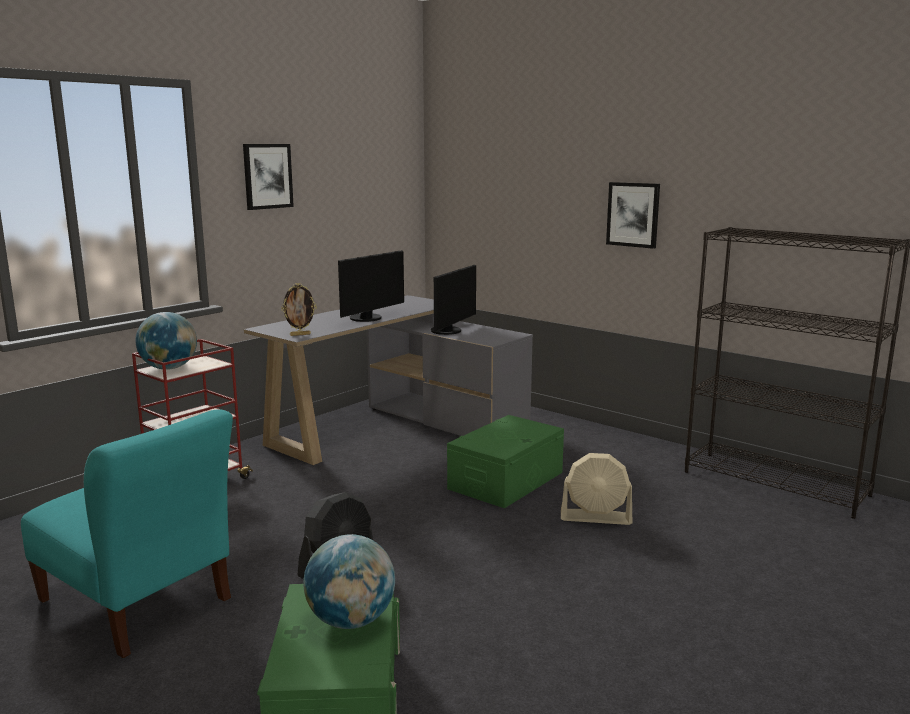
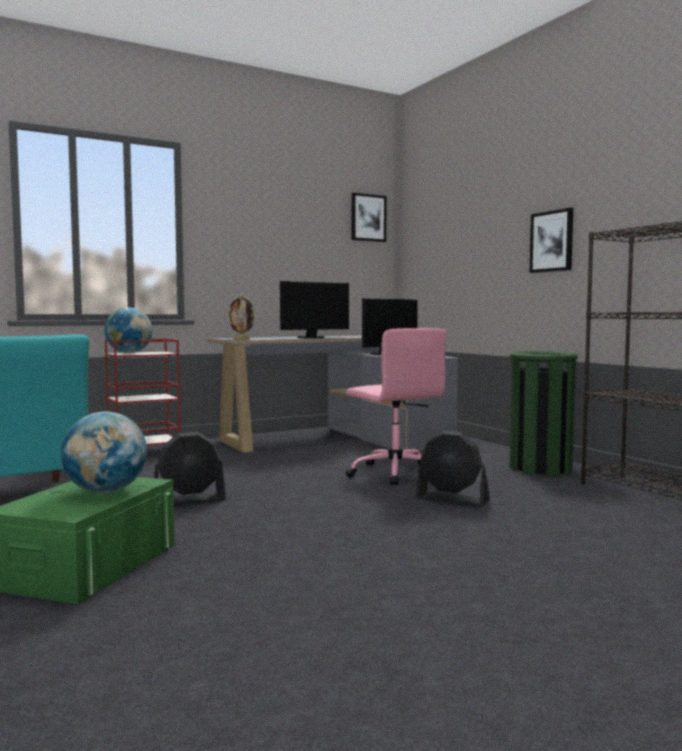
camera: 20 degrees right, 10 degrees down
picture [243,144,294,210] -> picture moved to [352,193,387,242]
green storage box [447,415,564,508] -> pink office chair [345,328,447,485]
beige fan [561,453,632,525] -> black fan [416,431,490,507]
none -> green trash can [509,351,578,476]

